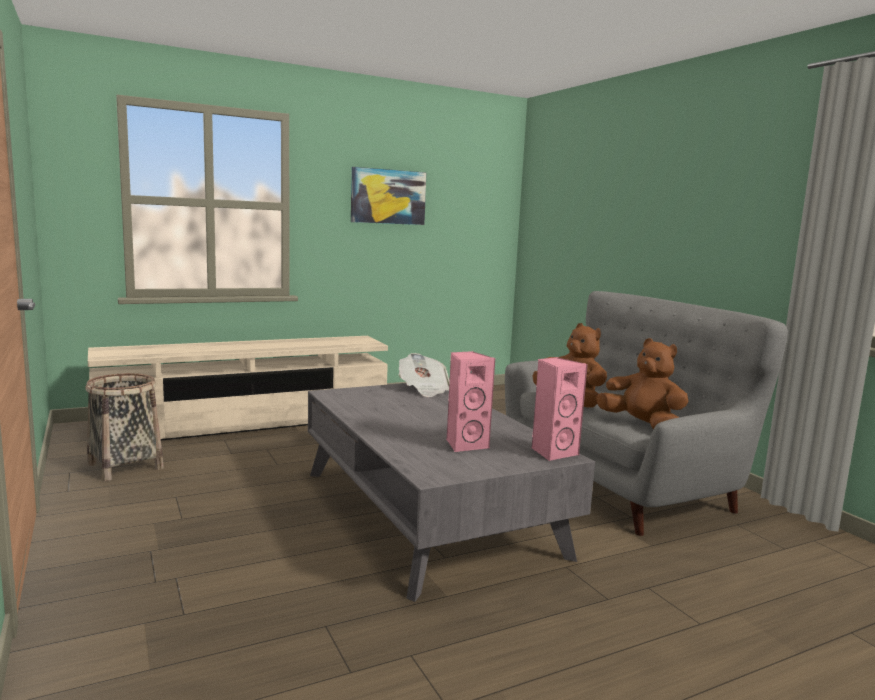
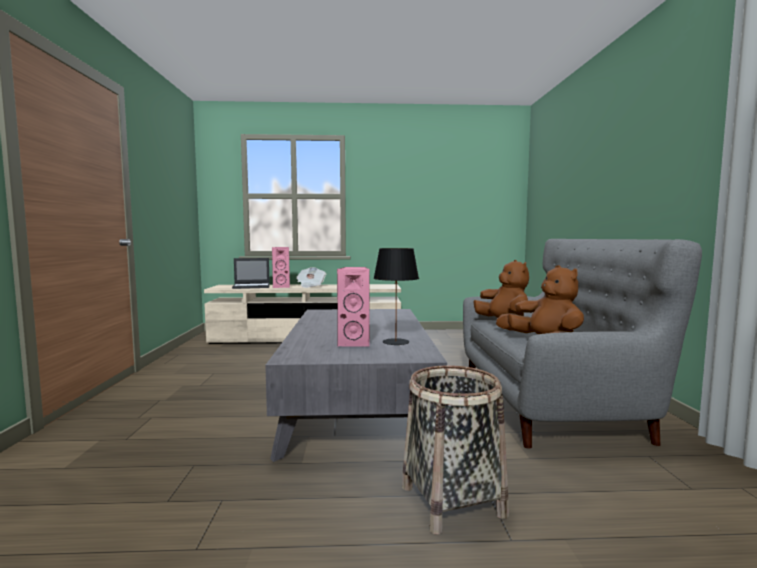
camera: 25 degrees right, 5 degrees down
basket [85,373,164,481] -> basket moved to [402,365,509,534]
picture [351,167,426,225] -> none
newspaper [399,353,450,397] -> newspaper moved to [296,267,326,288]
pink speaker [531,357,588,461] -> pink speaker moved to [272,247,290,288]
none -> laptop [232,258,270,289]
none -> black table lamp [374,248,419,345]

